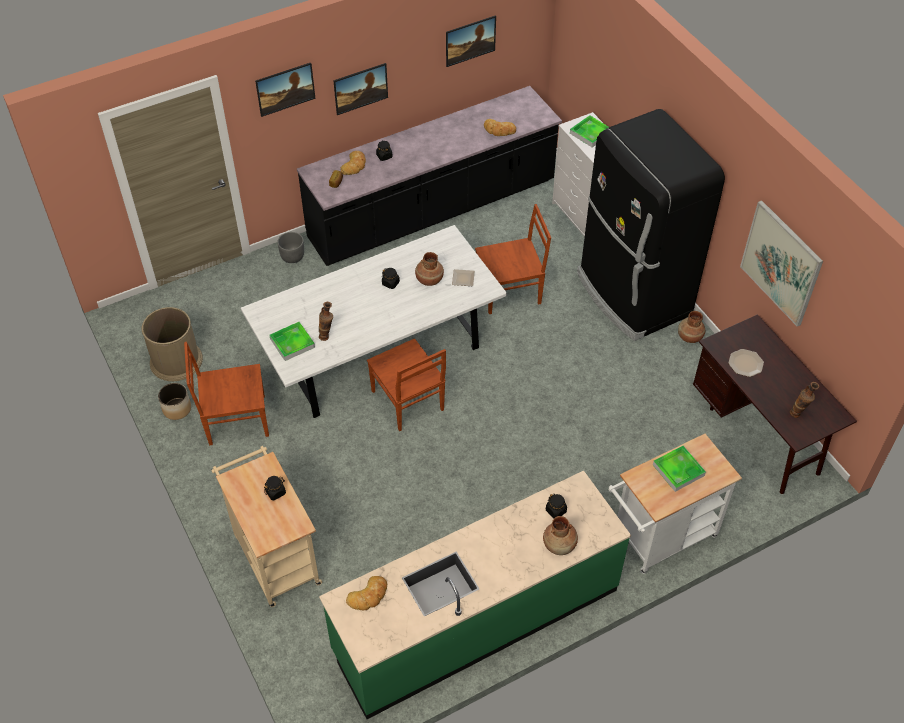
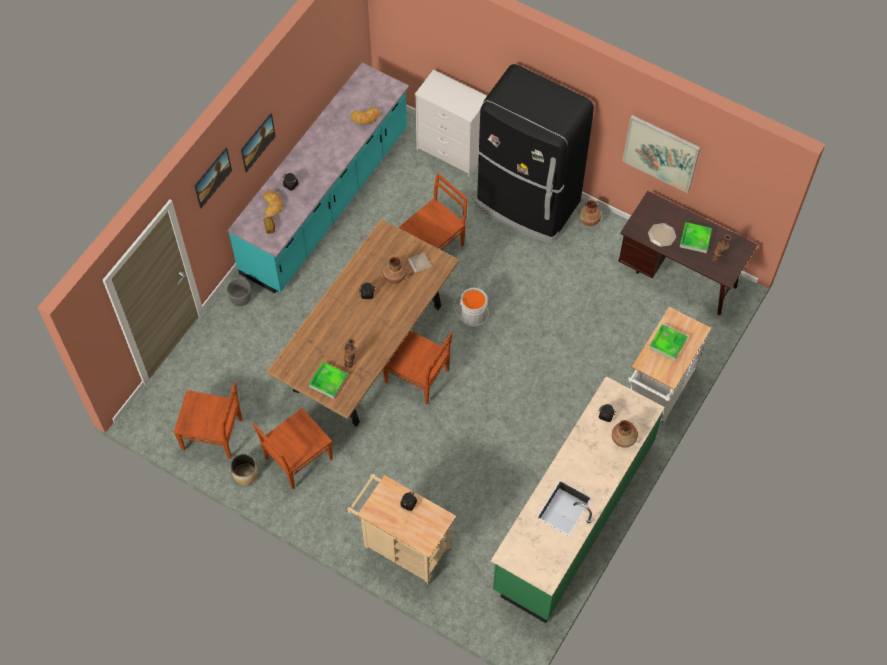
camera: 30 degrees left, 10 degrees up
brown trash can [142,307,203,381] -> brown chair [173,381,242,459]
white dining table [241,225,507,418] -> brown dining table [267,219,459,427]
black counter [297,86,562,266] -> turquoise counter [228,63,409,293]
bread [346,576,387,610] -> none
picture [446,15,496,67] -> none
tray [570,115,609,147] -> tray moved to [680,222,712,253]
none -> grey bucket [454,287,489,327]

